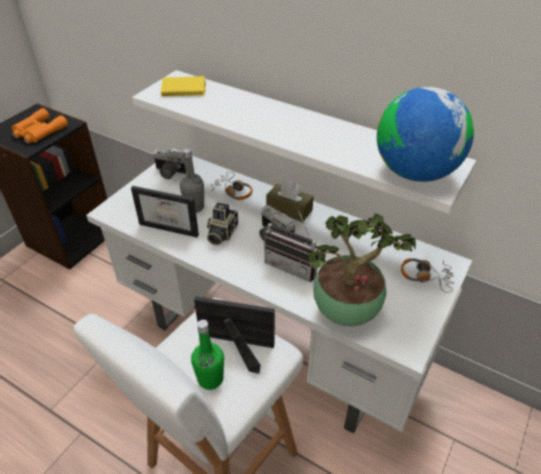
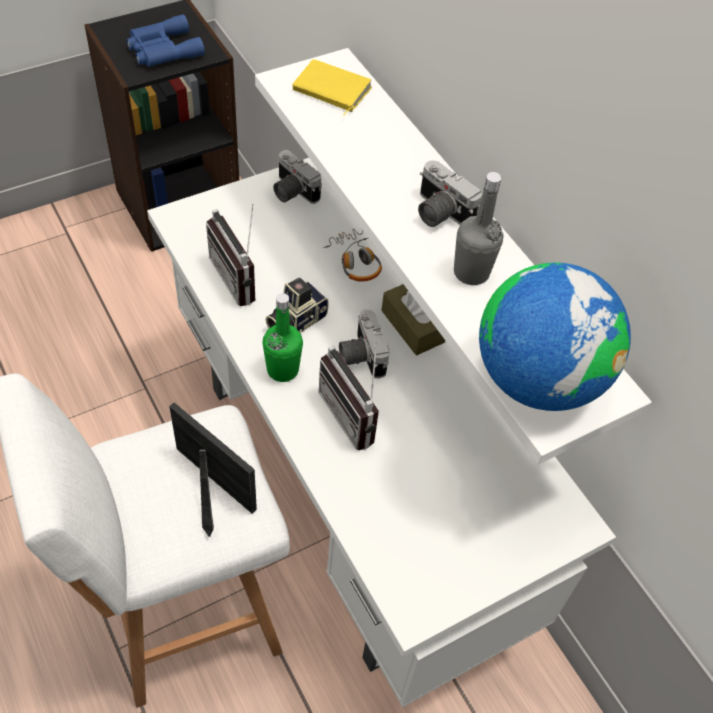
camera: 25 degrees right, 10 degrees up
orange binoculars [12,108,68,143] -> blue binoculars [127,14,205,67]
picture frame [131,186,199,237] -> radio [206,204,255,306]
grey bottle [180,149,204,213] -> grey bottle moved to [454,172,504,285]
green bottle [191,320,224,390] -> green bottle moved to [263,293,303,382]
potted plant [307,214,416,326] -> none
headphones [401,258,454,293] -> none
none -> camera [418,160,482,227]

